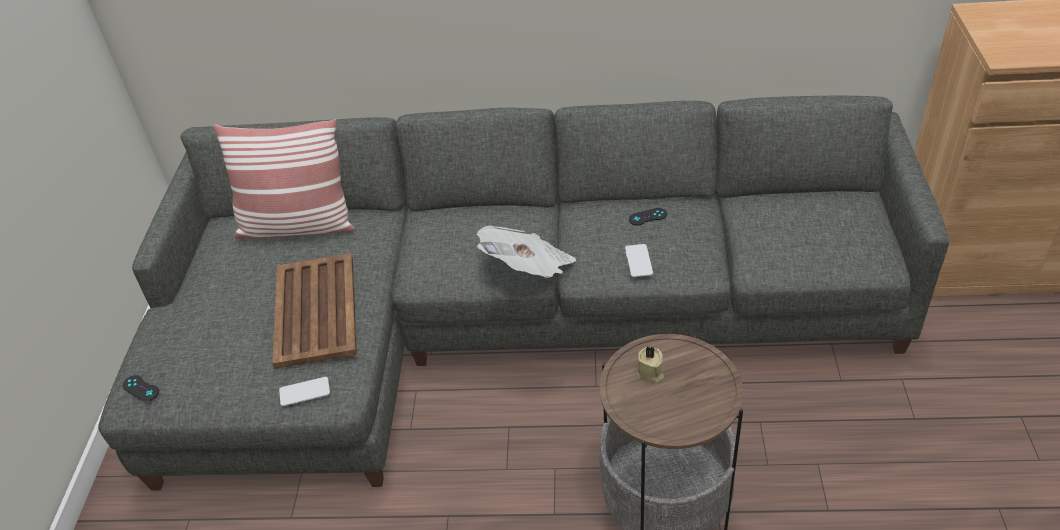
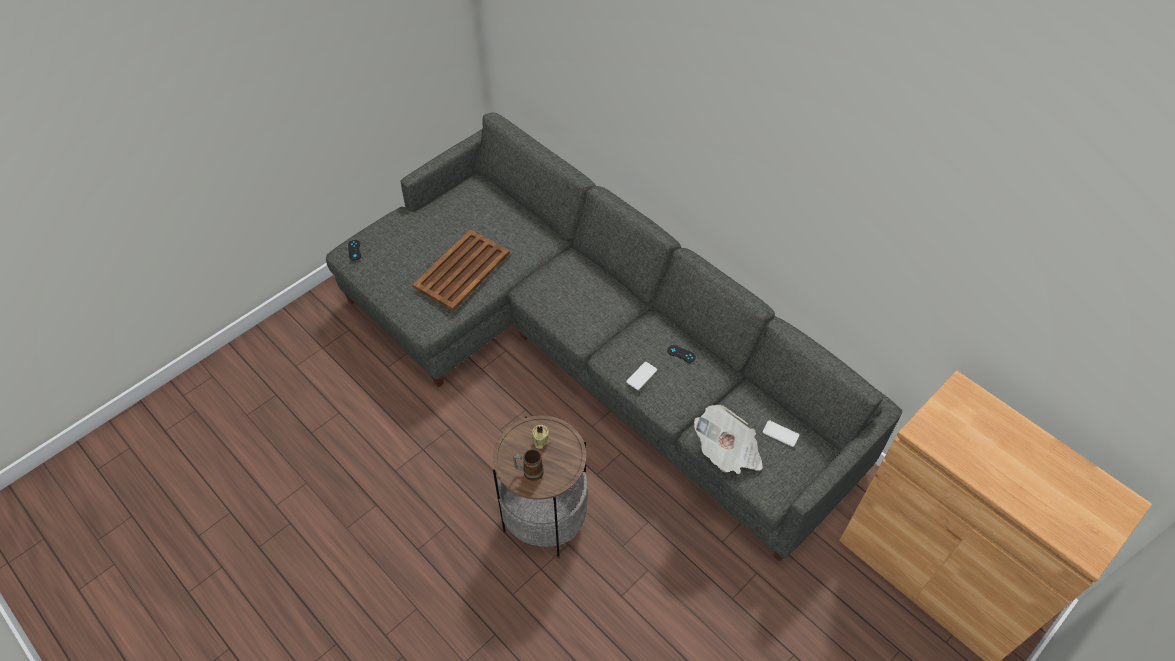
camera: 40 degrees right, 10 degrees up
pillow [214,119,355,239] -> none
phone [279,377,330,406] -> phone moved to [763,420,799,447]
newspaper [476,225,576,278] -> newspaper moved to [694,405,763,474]
none -> mug [513,449,544,481]

